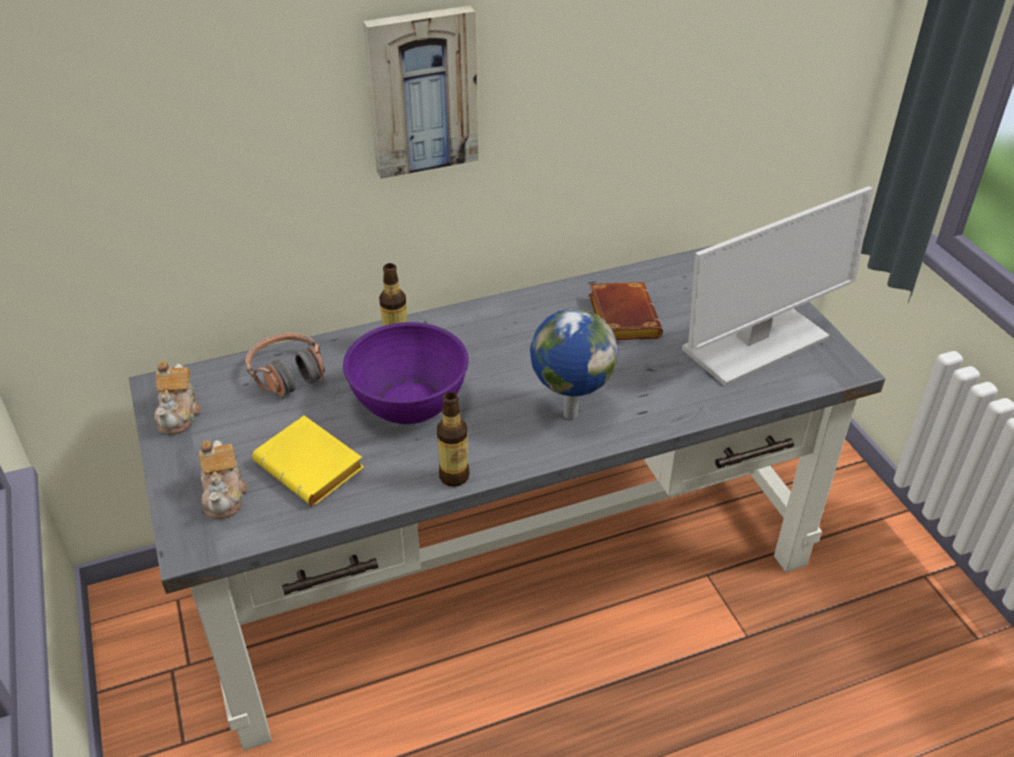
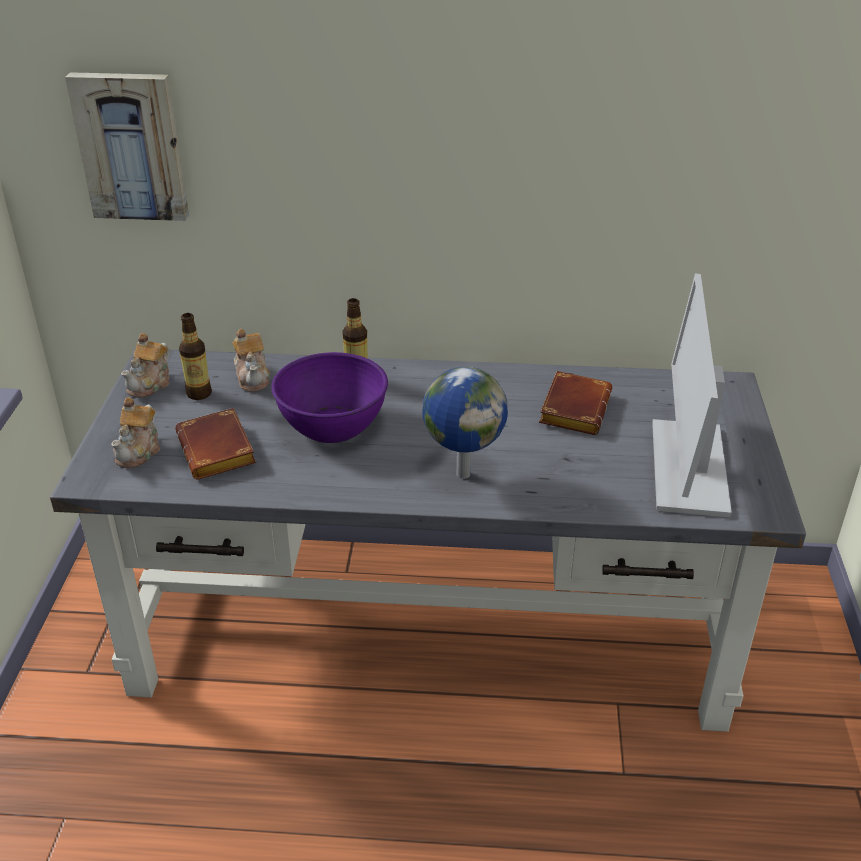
camera: 25 degrees right, 5 degrees down
headphones [245,333,325,397] -> teapot [232,329,270,392]
yellow book [252,415,364,506] -> brown book [175,408,256,479]
picture [363,5,478,179] -> picture moved to [65,72,189,221]
bottle [437,392,470,487] -> bottle moved to [179,313,212,400]
monitor [682,186,873,386] -> monitor turned 105 degrees clockwise [652,273,732,518]

